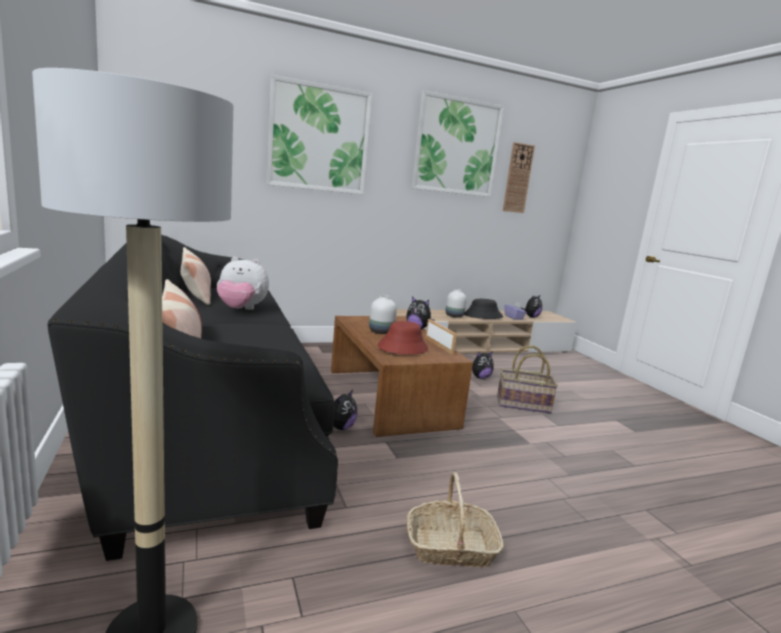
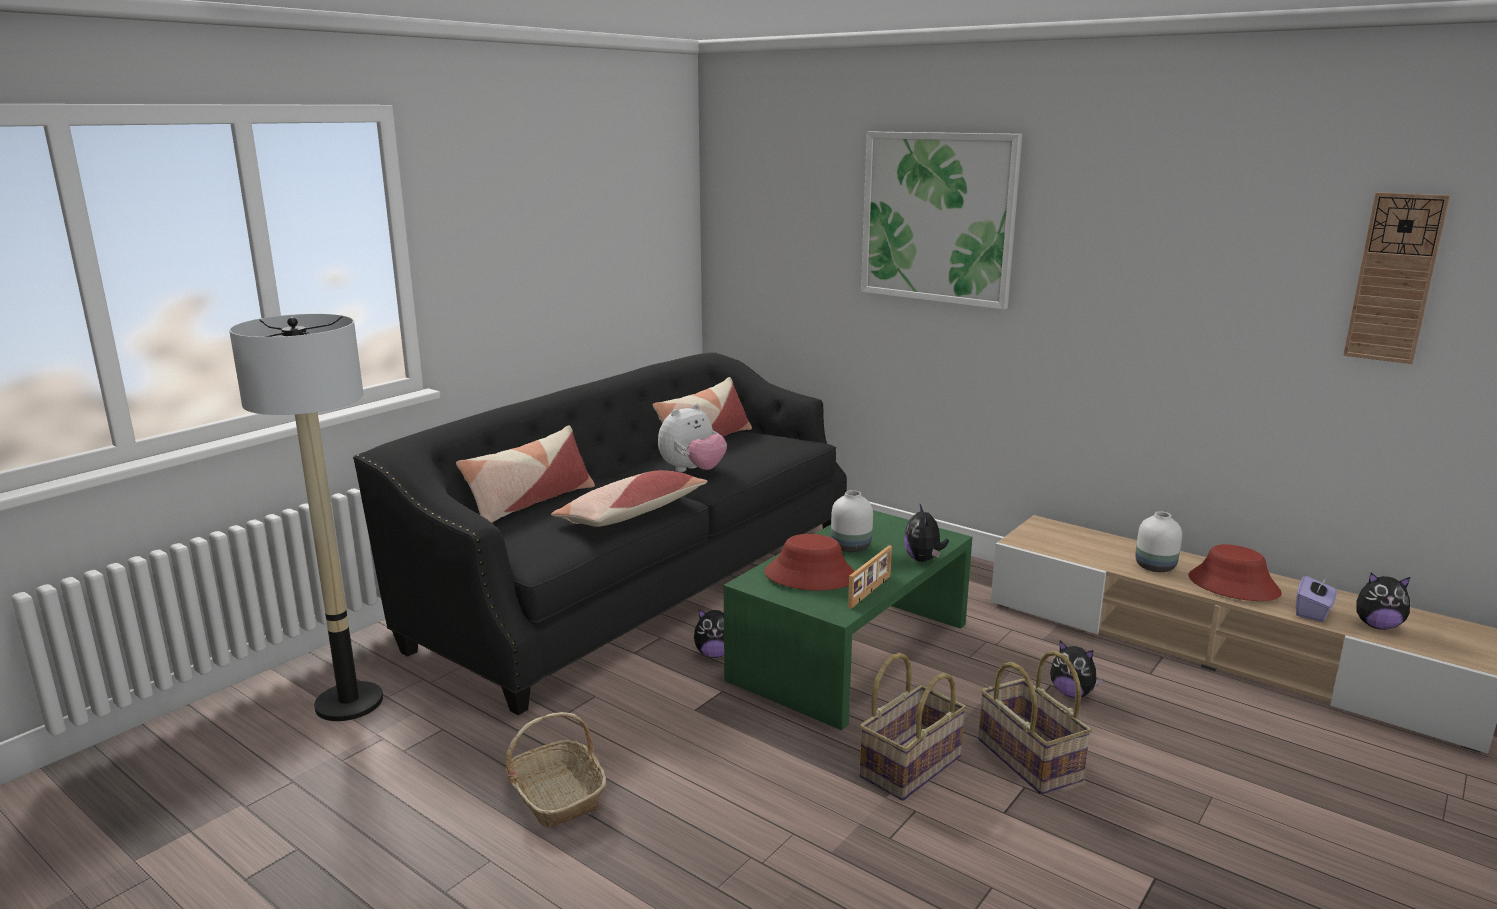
camera: 60 degrees right, 5 degrees up
plush toy [217,257,269,310] -> plush toy turned 105 degrees counterclockwise [658,404,727,472]
brown coffee table [331,316,473,437] -> green coffee table [724,510,972,730]
picture [411,91,504,197] -> none
black hat [464,299,503,319] -> red hat [1189,544,1282,601]
none -> pillow [551,470,708,527]
none -> basket [859,653,967,801]

